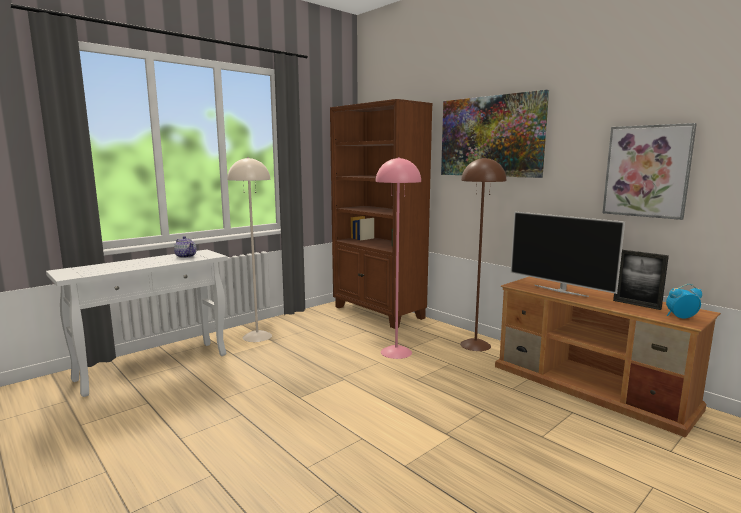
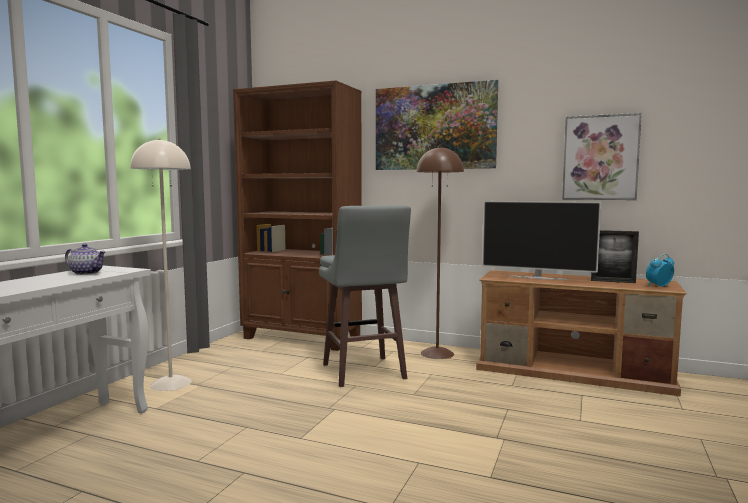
camera: 25 degrees left, 5 degrees down
pink floor lamp [376,157,421,359] -> grey stool [319,205,411,387]

